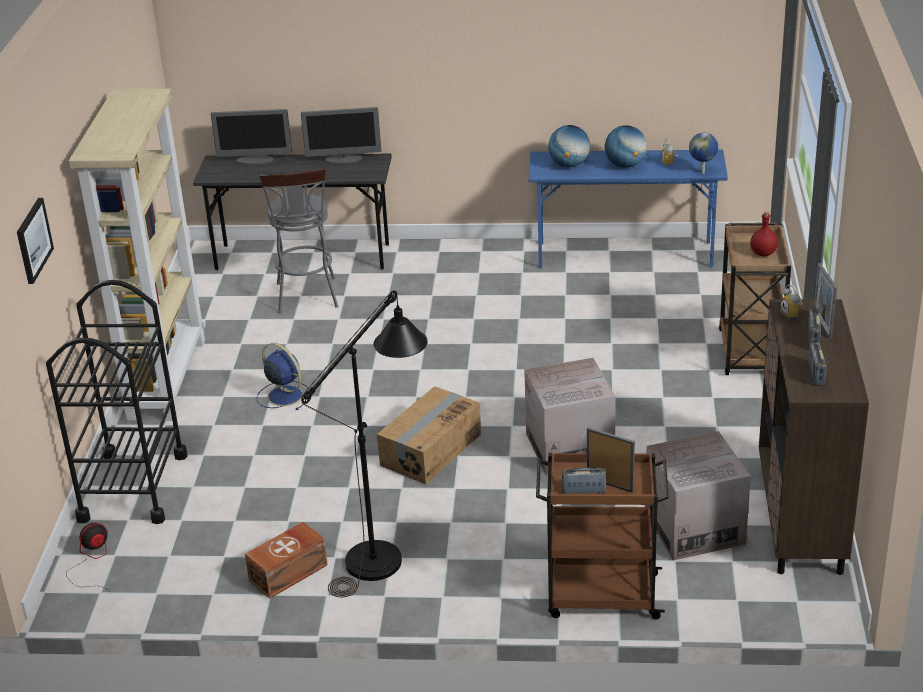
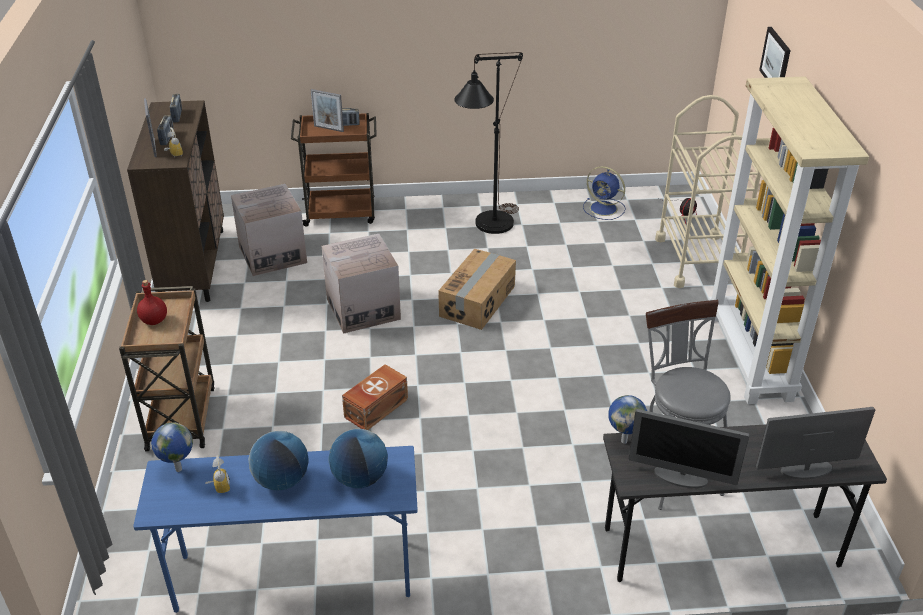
camera: 170 degrees right, 5 degrees up
black cart [46,280,188,524] -> beige cart [655,95,761,288]
brown storage box [245,522,328,599] -> brown storage box moved to [342,364,408,430]
blue fan [256,343,312,410] -> blue fan moved to [583,166,626,220]
monitor [301,107,381,164] -> monitor turned 150 degrees counterclockwise [628,409,749,488]
none -> globe [608,395,647,444]

